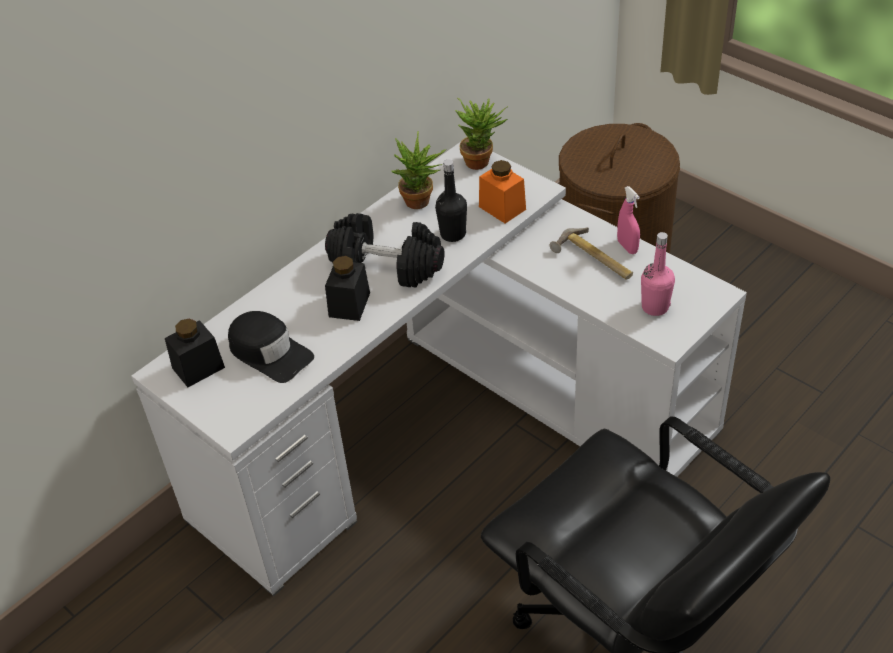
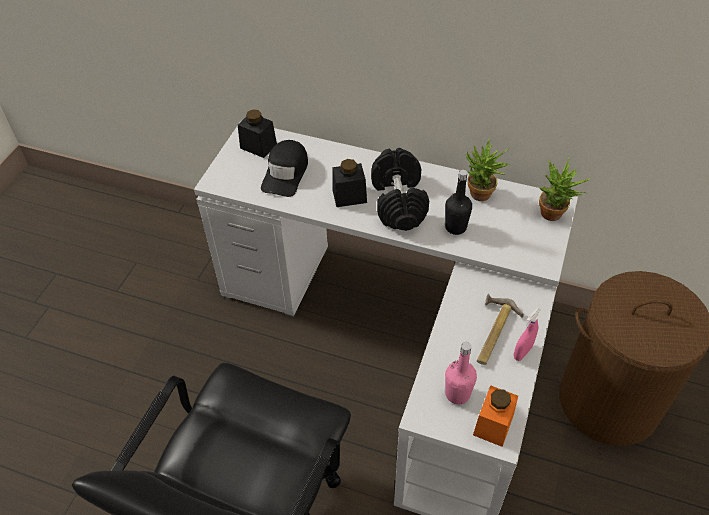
camera: 65 degrees right, 5 degrees up
orange jar [479,160,526,223] -> orange jar moved to [473,385,518,447]

